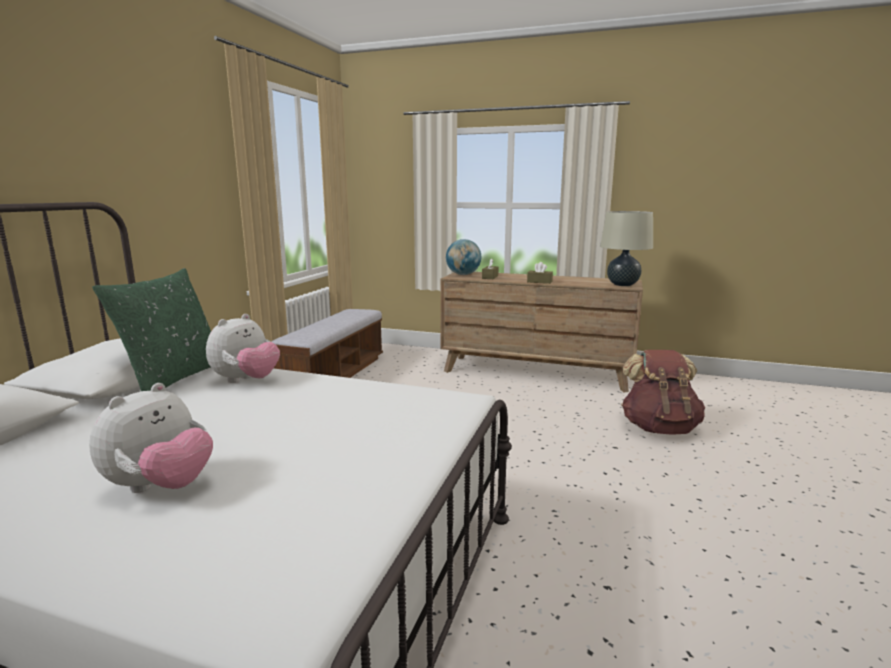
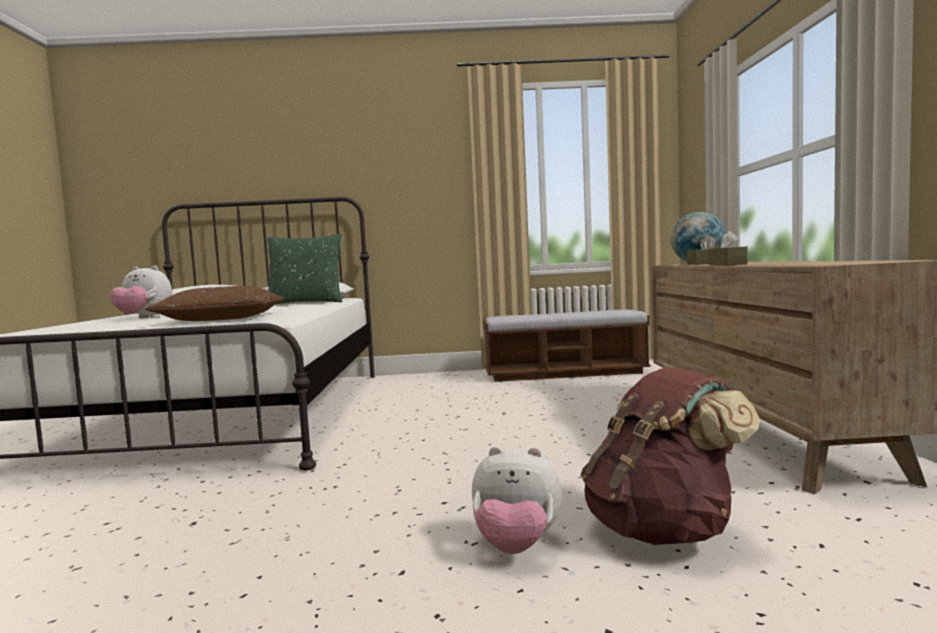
camera: 70 degrees right, 10 degrees down
plush toy [206,314,280,383] -> plush toy moved to [472,446,562,554]
beige table lamp [600,211,653,286] -> none
none -> brown pillow [146,286,284,321]

